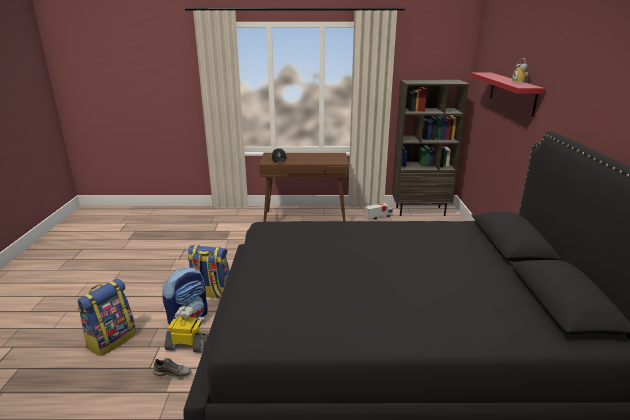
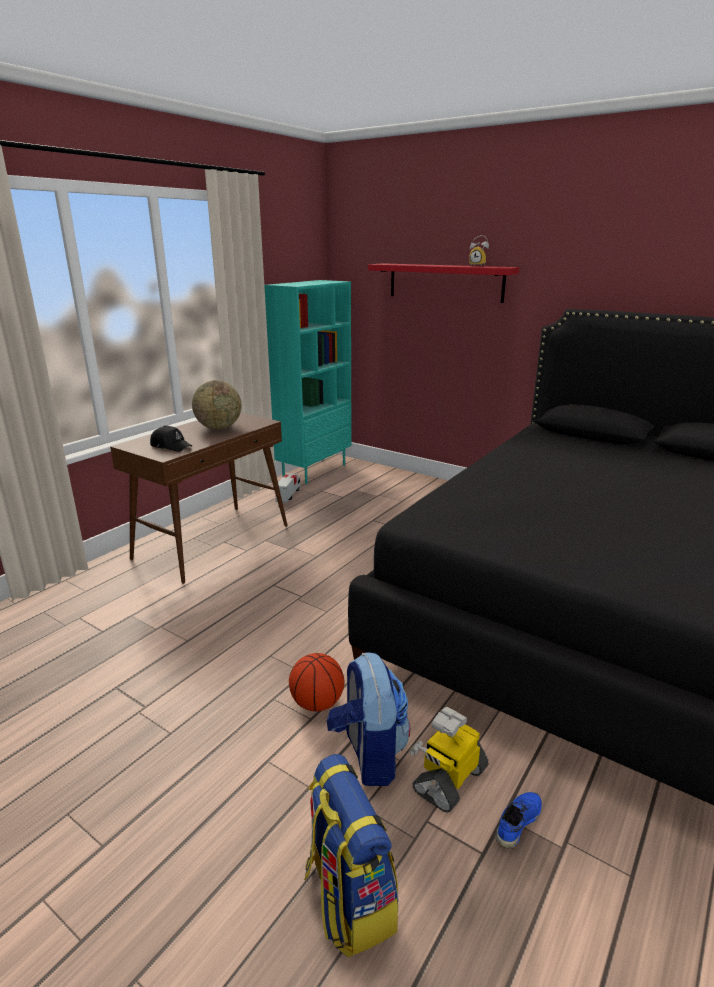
camera: 55 degrees left, 0 degrees up
grey shoe [153,358,191,379] -> blue shoe [495,792,542,849]
backpack [188,245,230,299] -> basketball [289,653,345,712]
brown bookcase [392,80,469,216] -> turquoise bookcase [264,280,352,484]
none -> globe [192,380,242,429]

